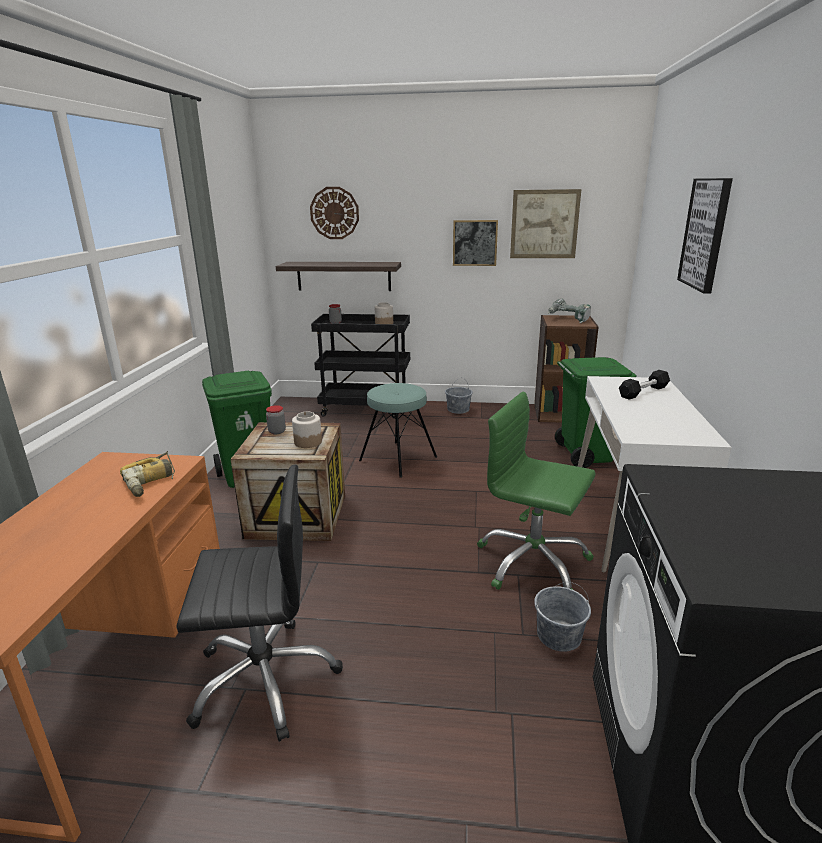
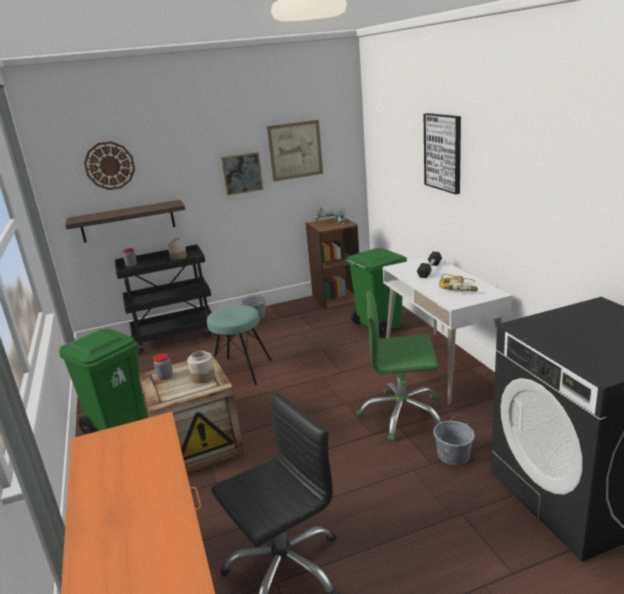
camera: 25 degrees left, 0 degrees up
power drill [120,451,175,497] -> power drill moved to [439,274,478,292]

